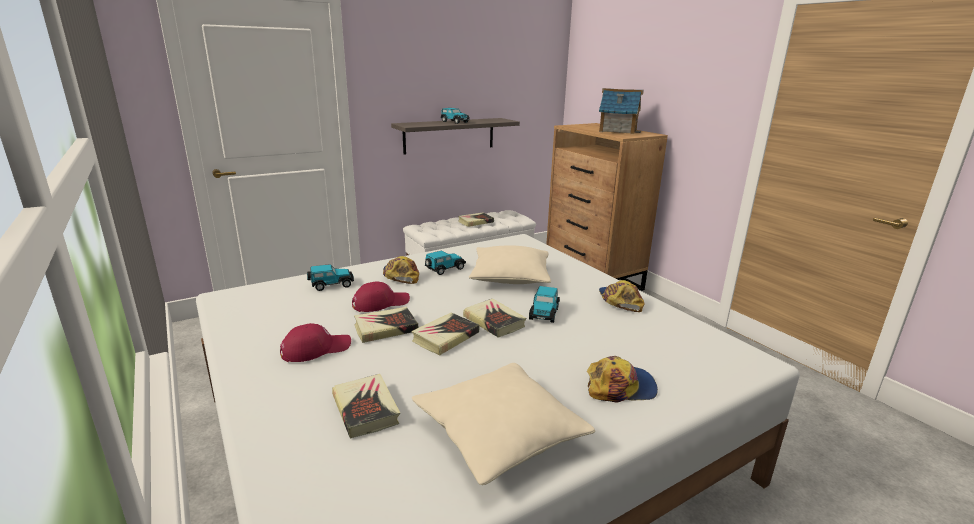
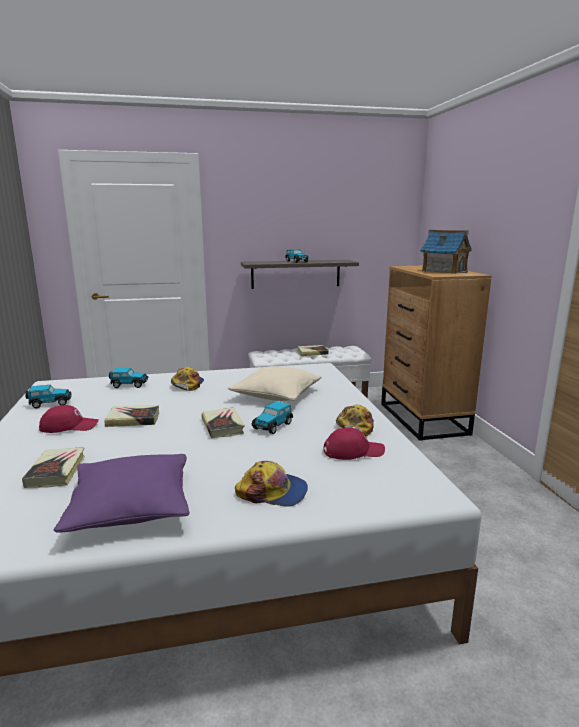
camera: 20 degrees right, 5 degrees down
red cap [352,281,410,312] -> red cap moved to [323,427,385,460]
book [411,312,479,356] -> none
beige pillow [412,363,595,485] -> purple pillow [54,454,189,533]
toy car [425,251,466,275] -> toy car moved to [25,385,72,408]

